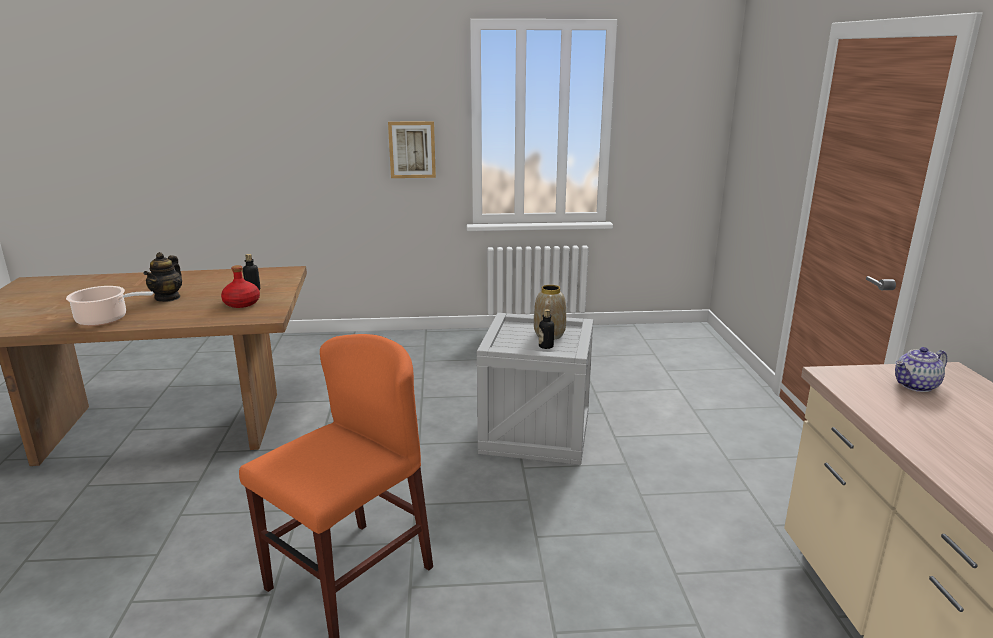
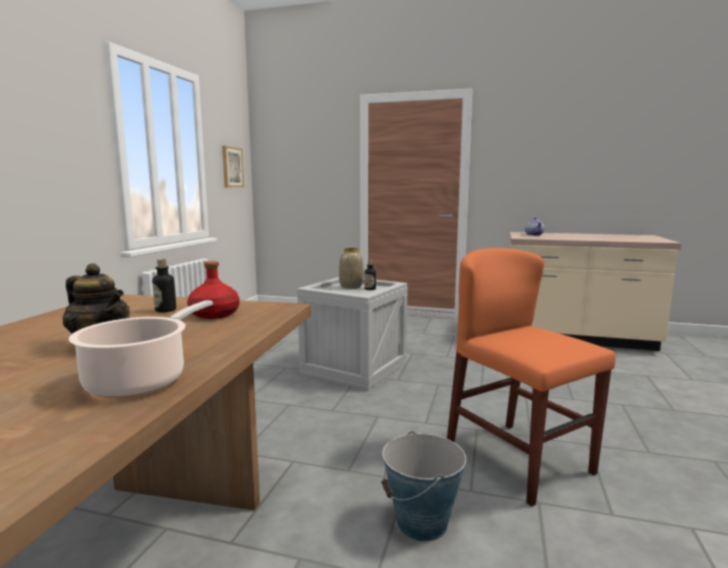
camera: 70 degrees left, 10 degrees down
picture [388,121,436,178] -> picture moved to [222,146,244,188]
none -> bucket [382,431,466,541]

